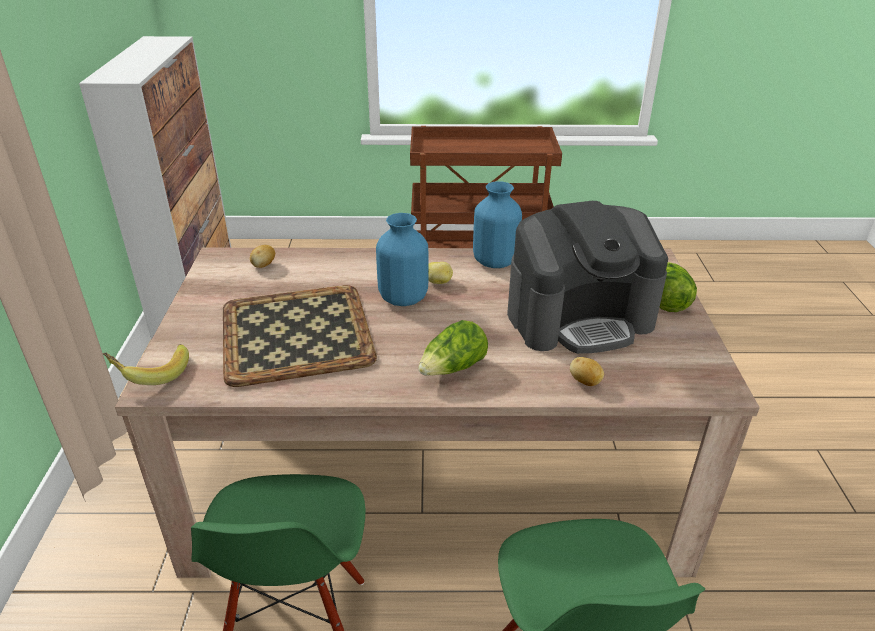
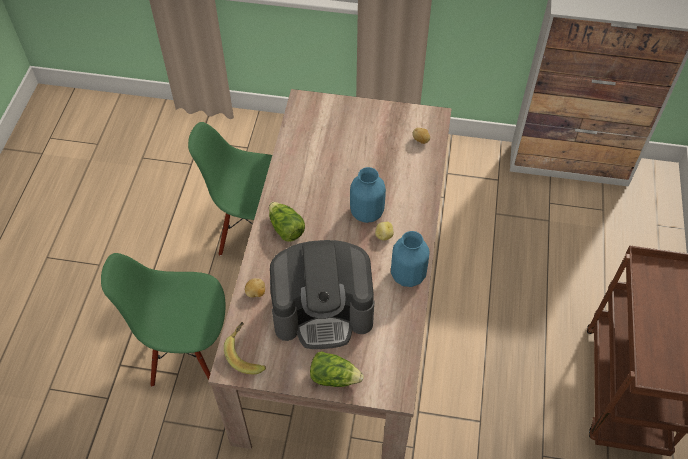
camera: 100 degrees right, 20 degrees up
banana [103,344,189,385] -> banana moved to [224,322,266,374]
tray [223,285,377,387] -> none
coffee machine [507,201,668,354] -> coffee machine turned 90 degrees counterclockwise [270,240,375,349]

